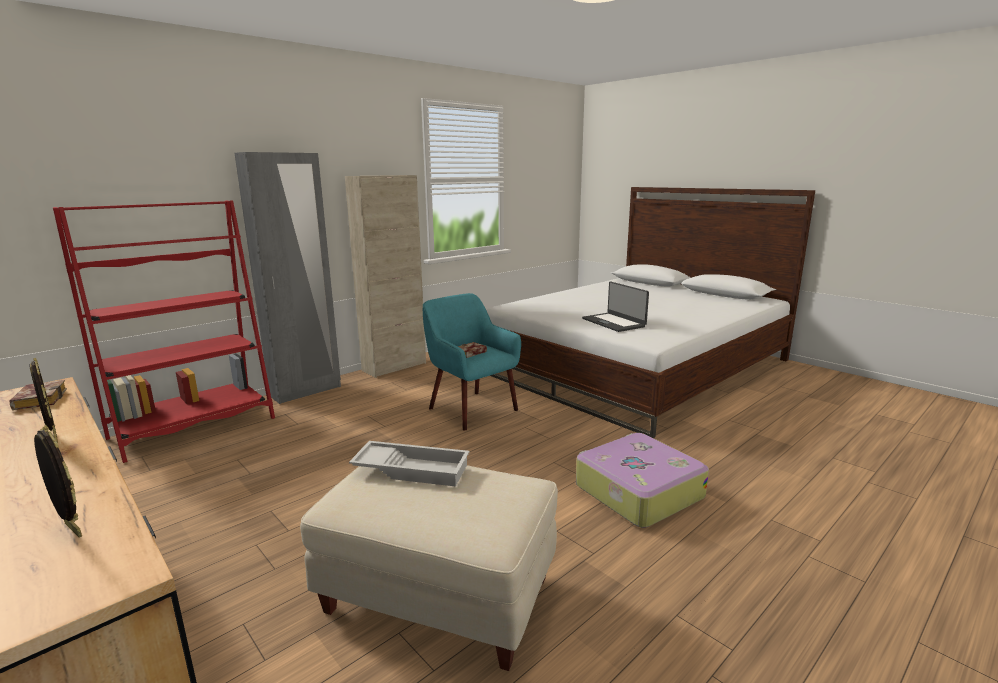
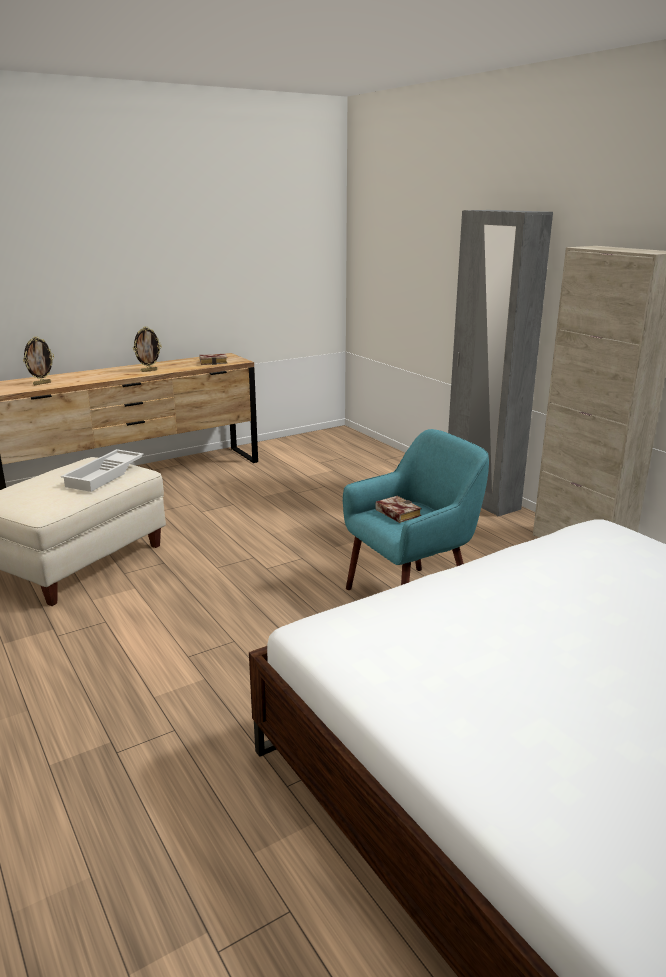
camera: 100 degrees right, 5 degrees up
red bookcase [53,200,275,463] -> none
suitcase [576,433,709,527] -> none
laptop [582,281,649,332] -> none

